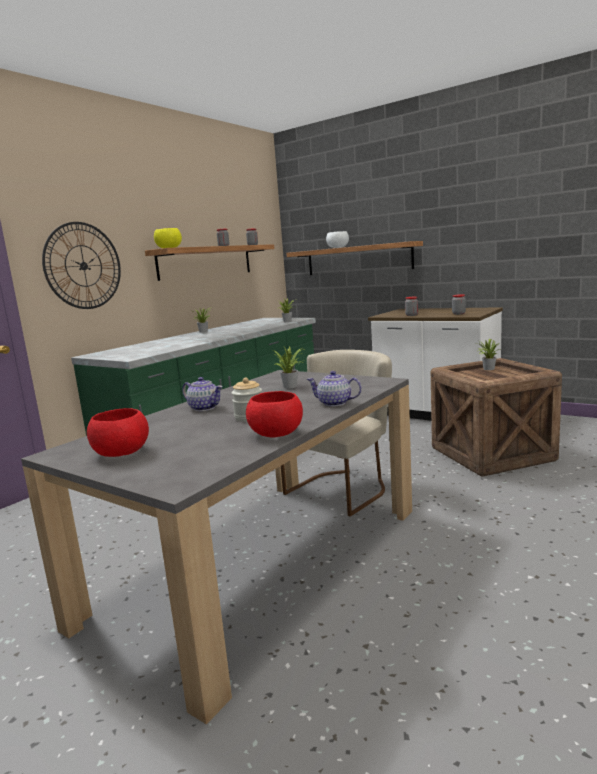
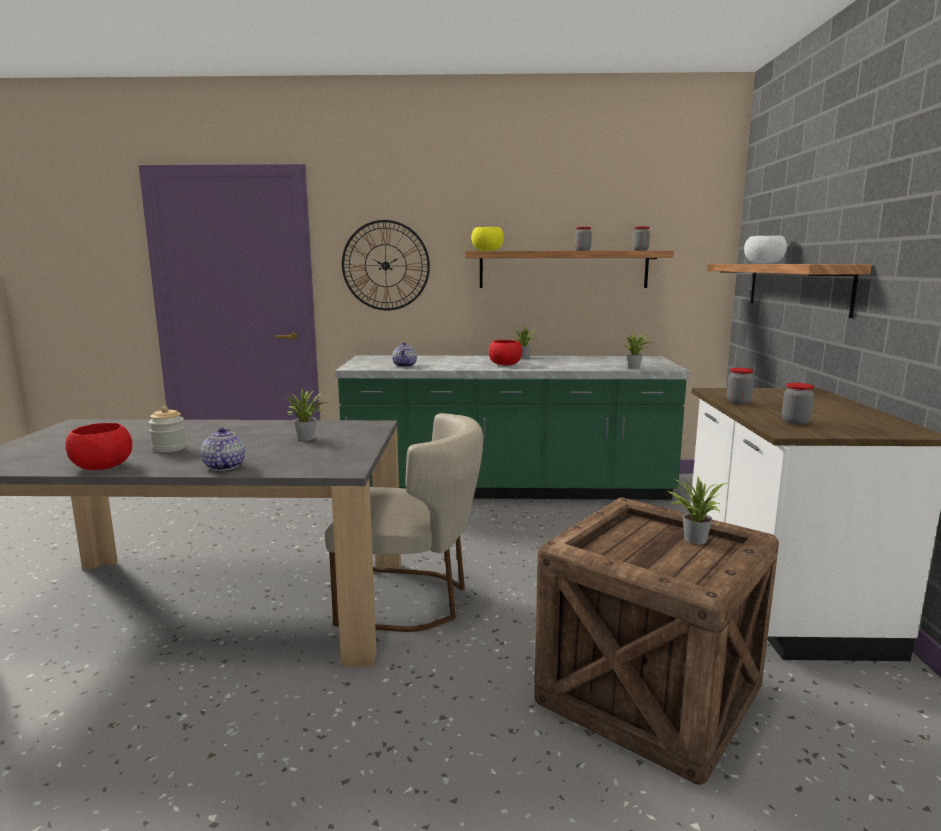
camera: 55 degrees right, 0 degrees up
red bowl [87,408,149,457] -> red bowl moved to [489,340,522,366]
teapot [182,377,223,411] -> teapot moved to [392,342,417,367]

